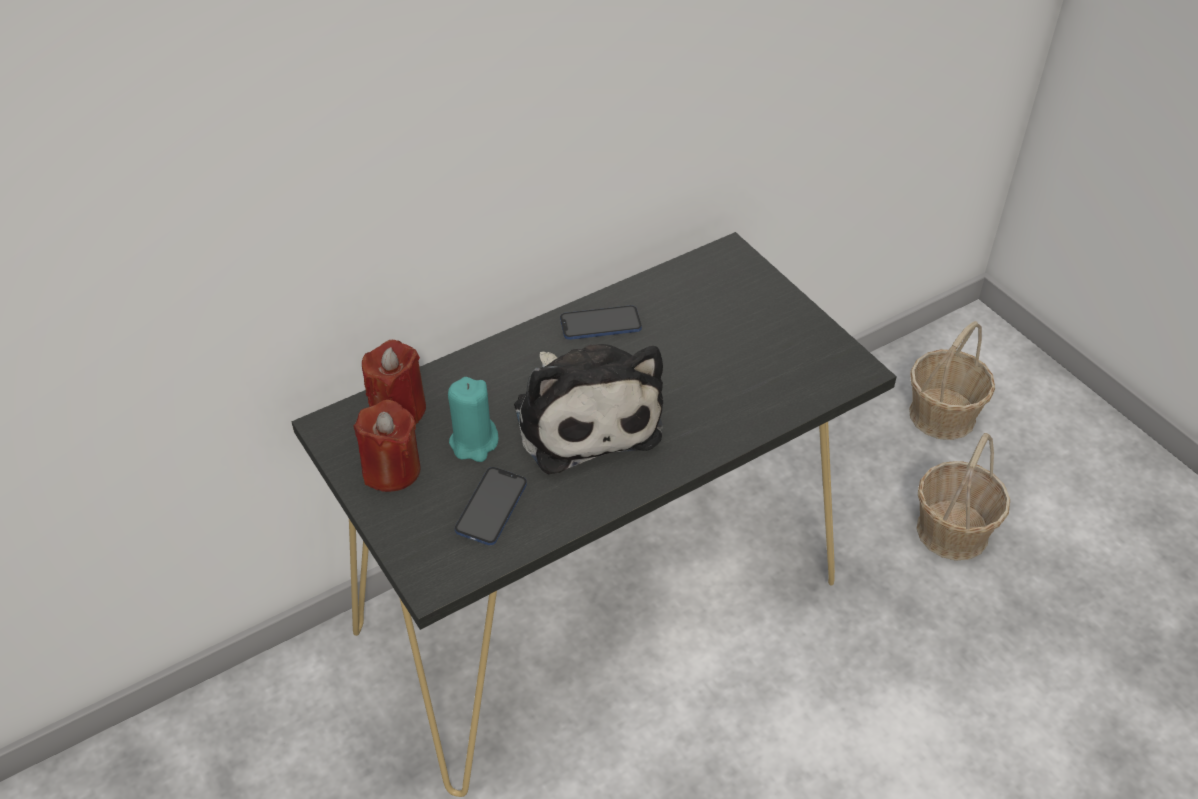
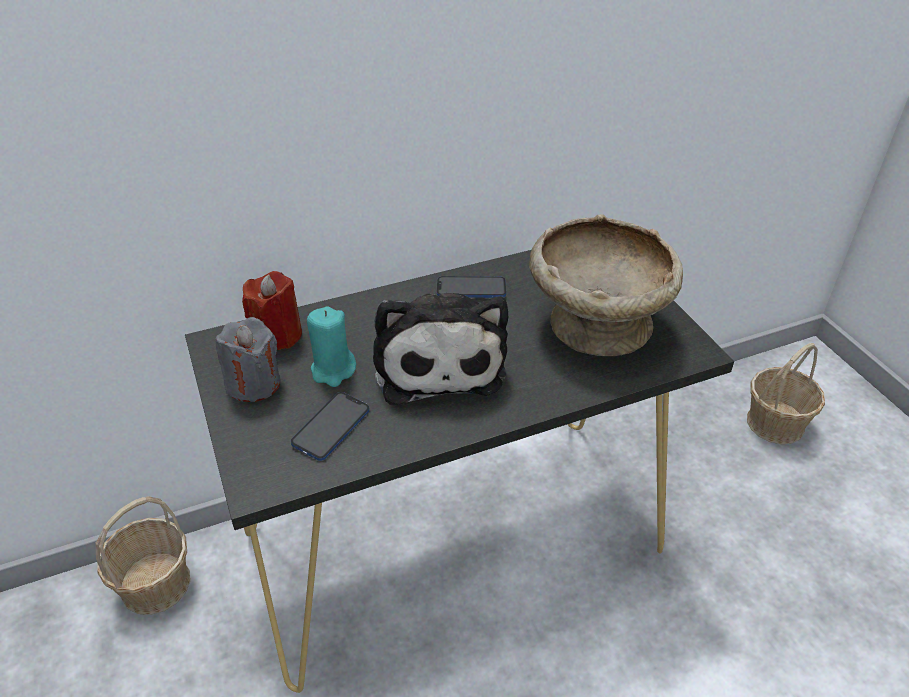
camera: 10 degrees right, 5 degrees down
red candle [354,400,421,492] -> grey candle [216,317,280,402]
basket [916,433,1010,561] -> basket moved to [96,496,190,615]
none -> beige bowl [529,215,683,356]

